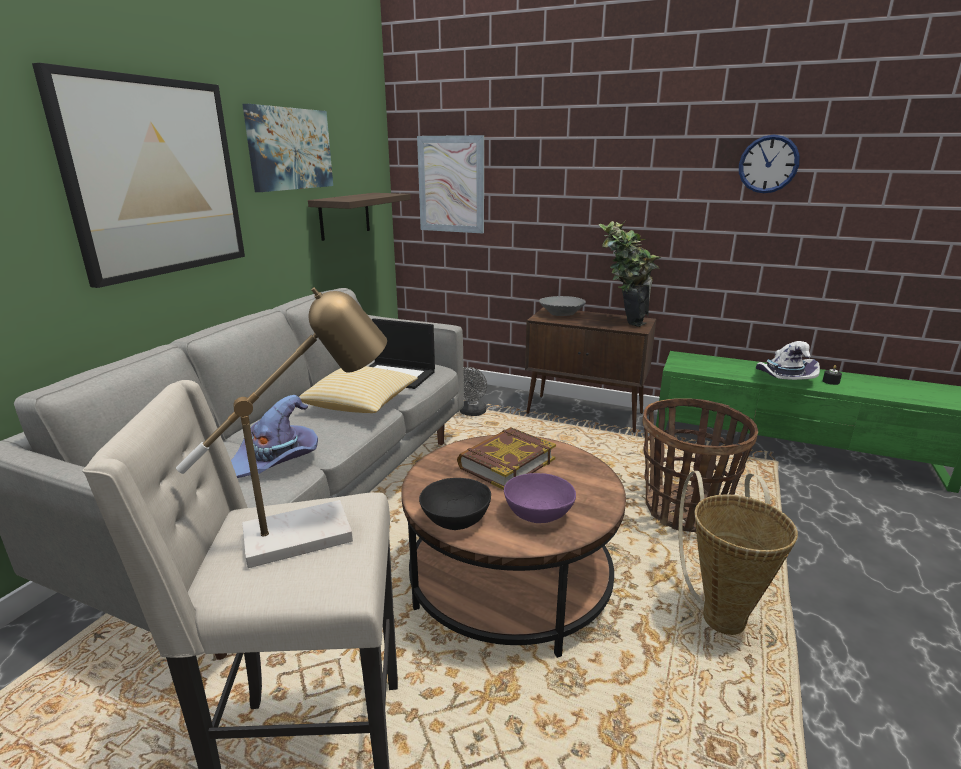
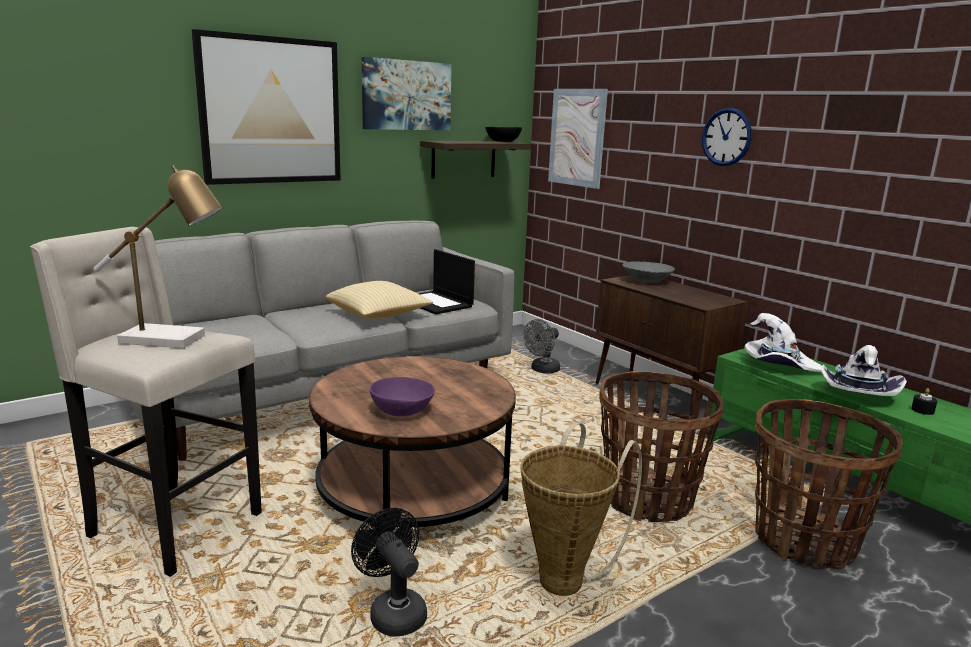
camera: 30 degrees right, 5 degrees down
purple hat [231,395,318,478] -> none
black bowl [419,478,491,530] -> black bowl moved to [485,127,522,142]
book [457,427,556,490] -> none
potted plant [599,220,661,327] -> none
wall clock [739,135,800,193] -> wall clock moved to [702,108,752,166]
none -> black fan [351,508,427,636]
none -> white hat [744,313,822,372]
none -> basket [755,399,903,568]

